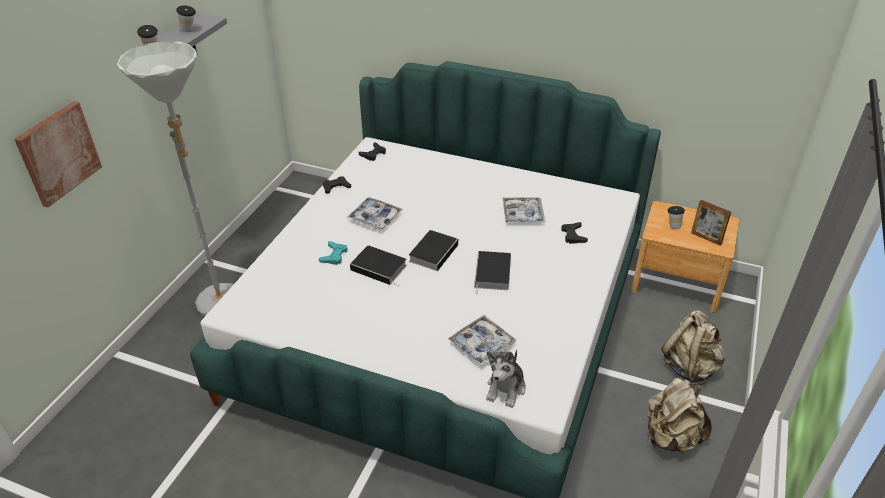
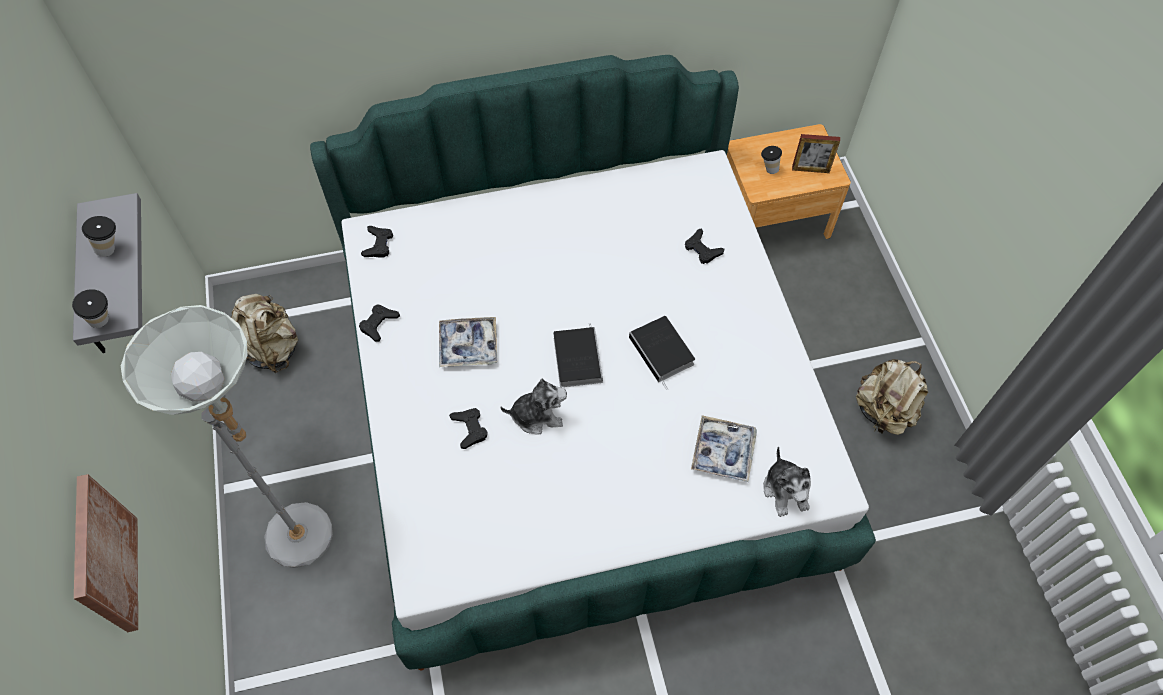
camera: 35 degrees left, 20 degrees up
turquoise game controller [319,241,348,265] -> black game controller [449,408,488,449]
book [350,245,407,286] -> plush toy [500,379,567,435]
tray [502,197,545,223] -> none
beige backpack [661,310,725,385] -> beige backpack moved to [231,294,298,374]

